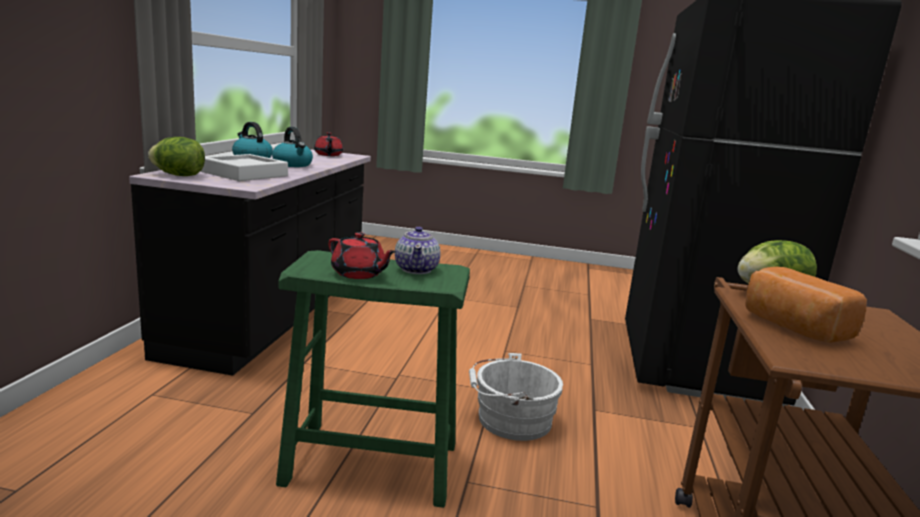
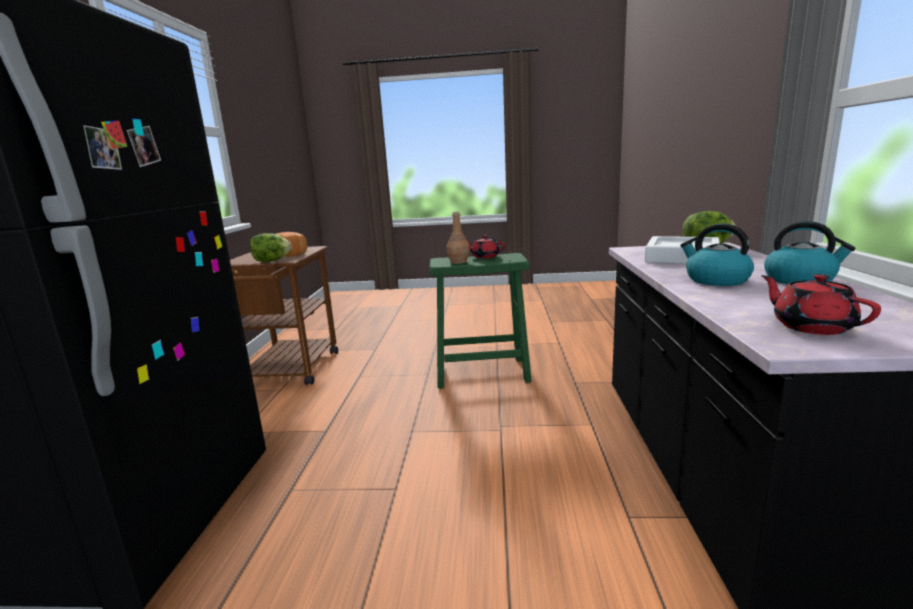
camera: 175 degrees right, 0 degrees up
teapot [395,226,440,274] -> brown bottle [446,211,470,264]
white bucket [469,353,563,441] -> none

